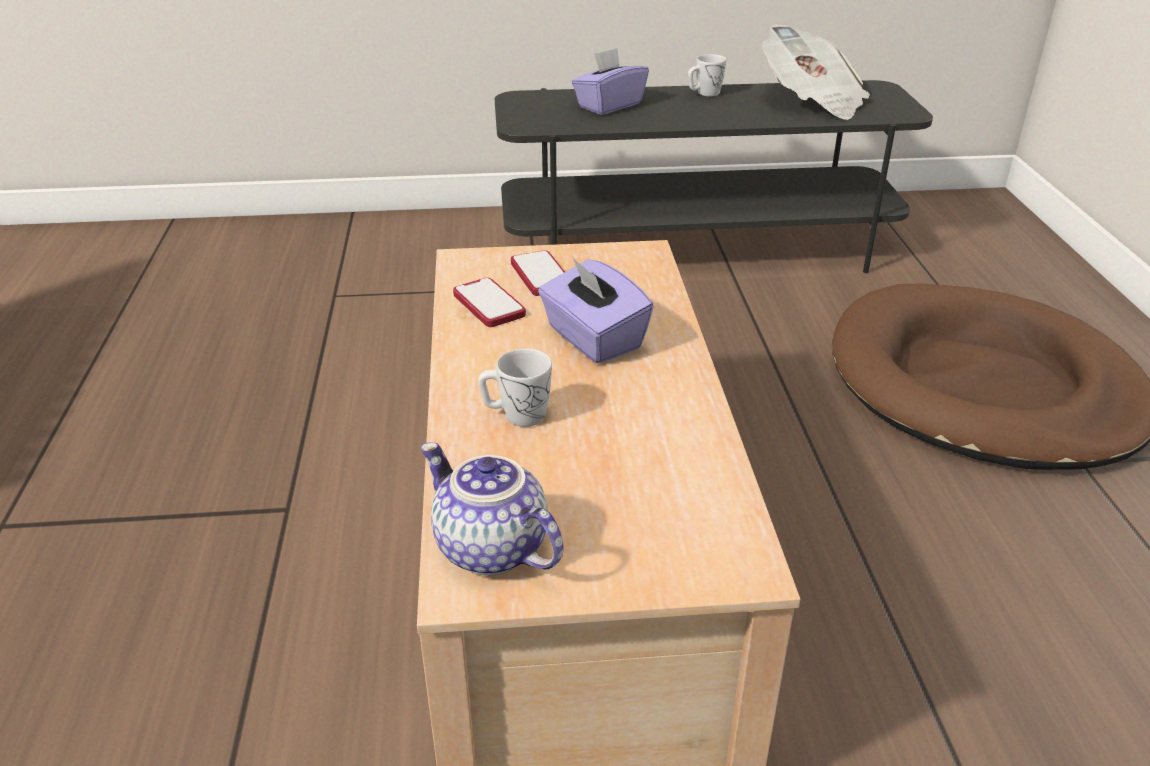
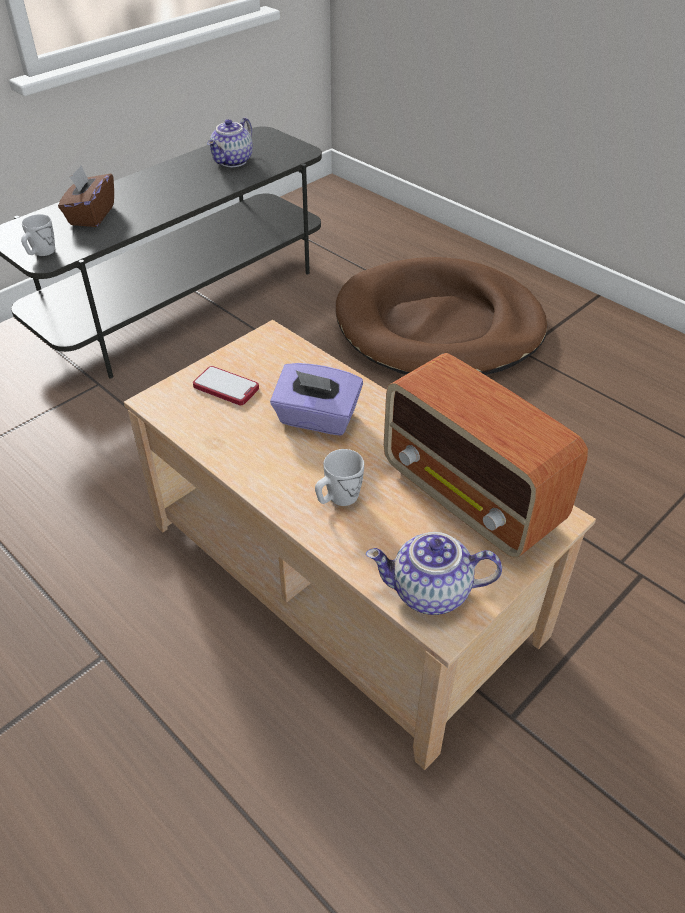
camera: 40 degrees left, 10 degrees up
phone [453,278,526,327] -> none
purple tissue box [572,48,649,115] -> brown tissue box [58,165,114,227]
white mug [688,54,726,96] -> white mug moved to [21,214,55,256]
newspaper [762,24,870,120] -> teapot [207,118,253,167]
none -> radio [384,353,588,557]

